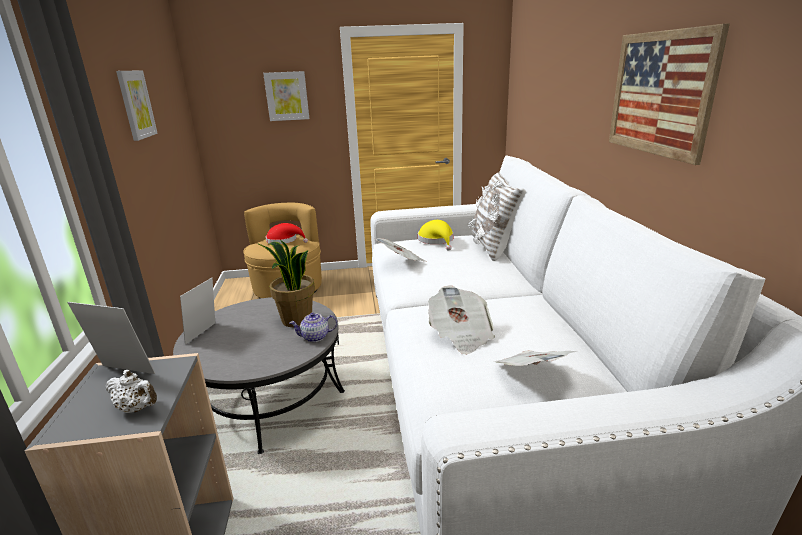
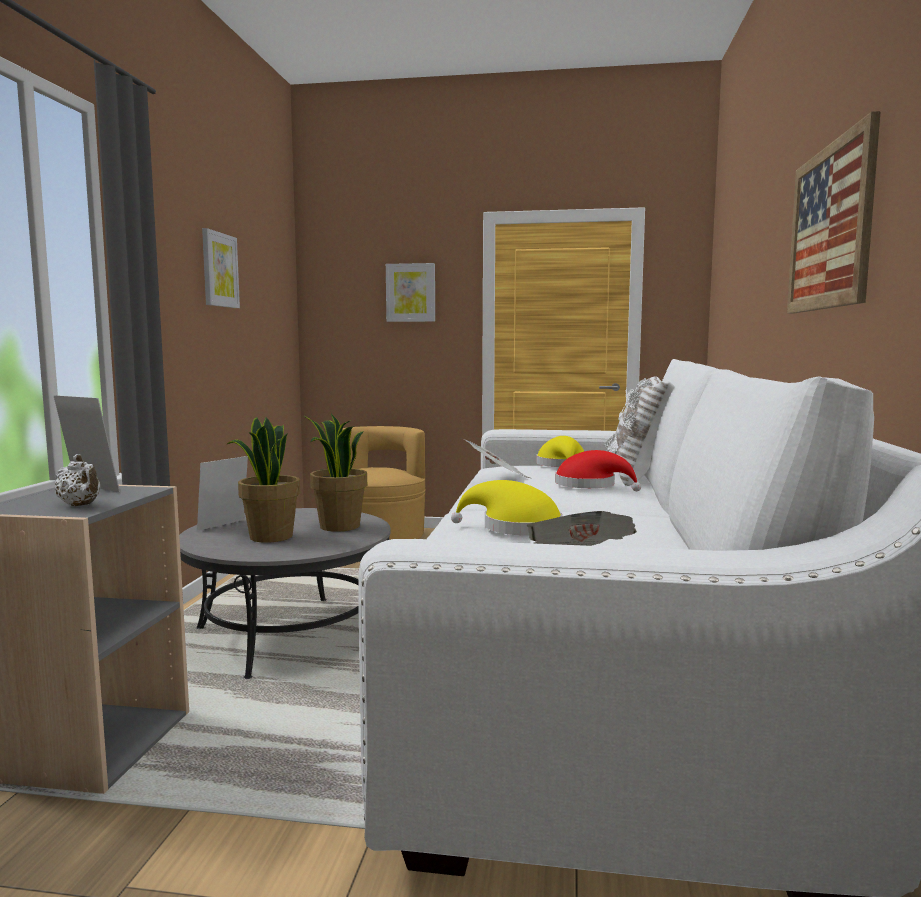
camera: 15 degrees right, 15 degrees down
red hat [266,223,308,244] -> red hat moved to [555,450,641,491]
teapot [289,313,337,342] -> none
newspaper [428,286,495,355] -> yellow hat [451,480,562,535]
none -> potted plant [227,417,300,543]

